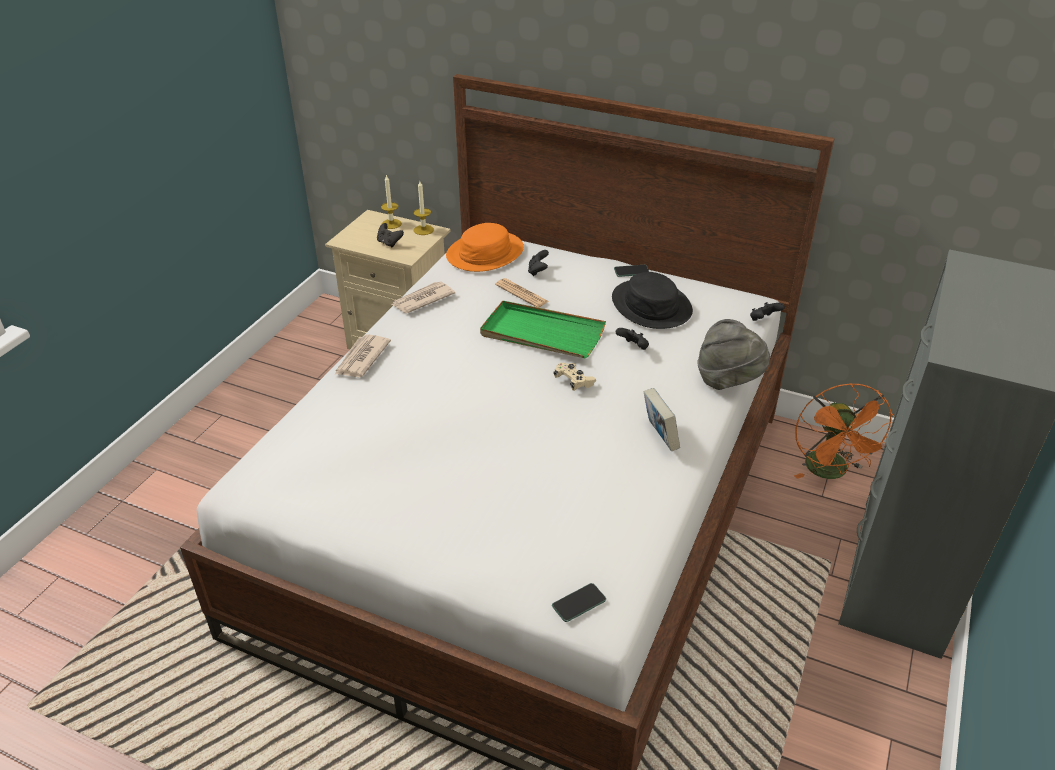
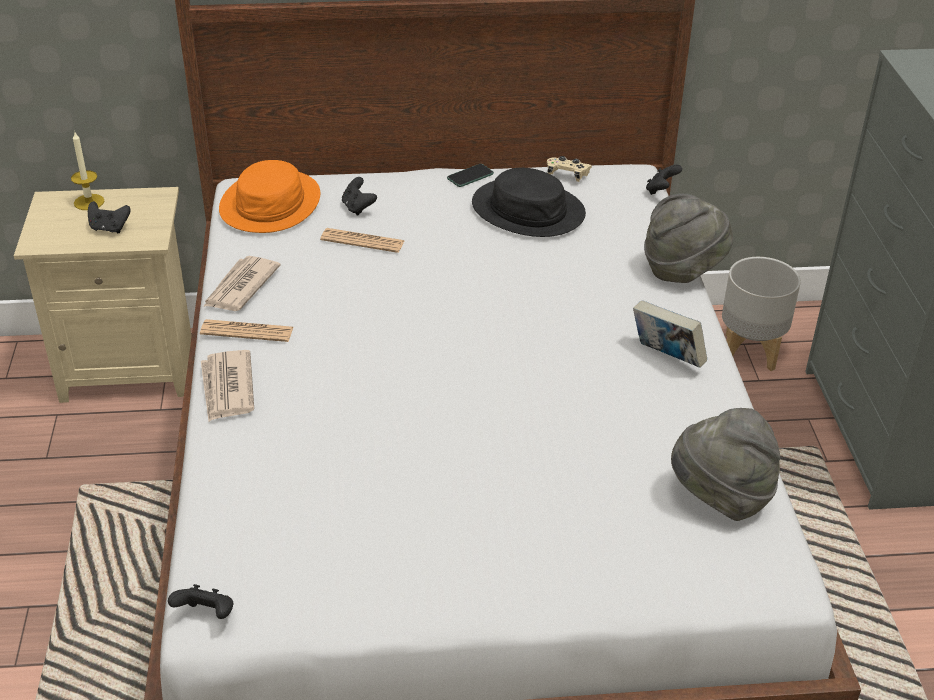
camera: 30 degrees left, 0 degrees up
candle [414,181,434,235] -> none
green tray [480,301,606,358] -> none
phone [552,583,606,622] -> none
beige game controller [553,363,596,391] -> beige game controller moved to [547,156,592,182]
black game controller [616,328,649,350] -> black game controller moved to [168,584,233,619]
orange fan [794,383,895,479] -> grey planter [722,257,801,371]
none -> newspaper [200,319,294,342]
none -> grey hat [671,408,780,521]

